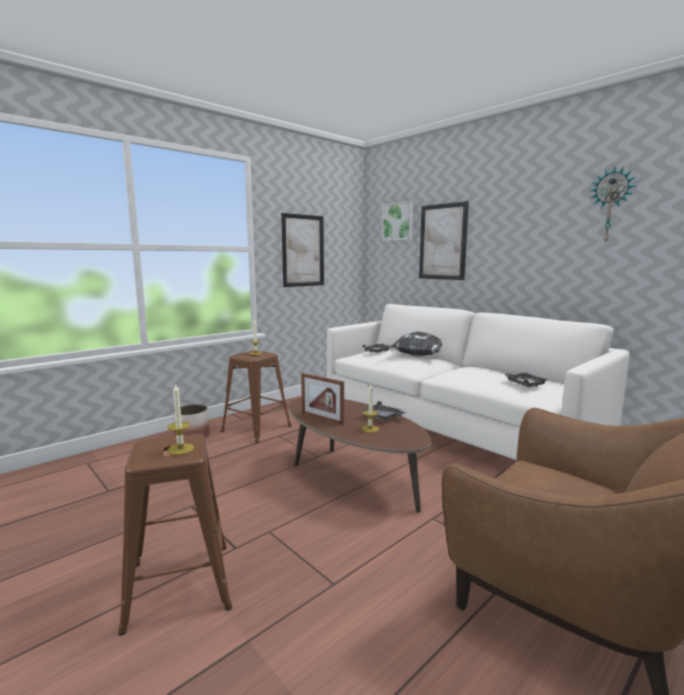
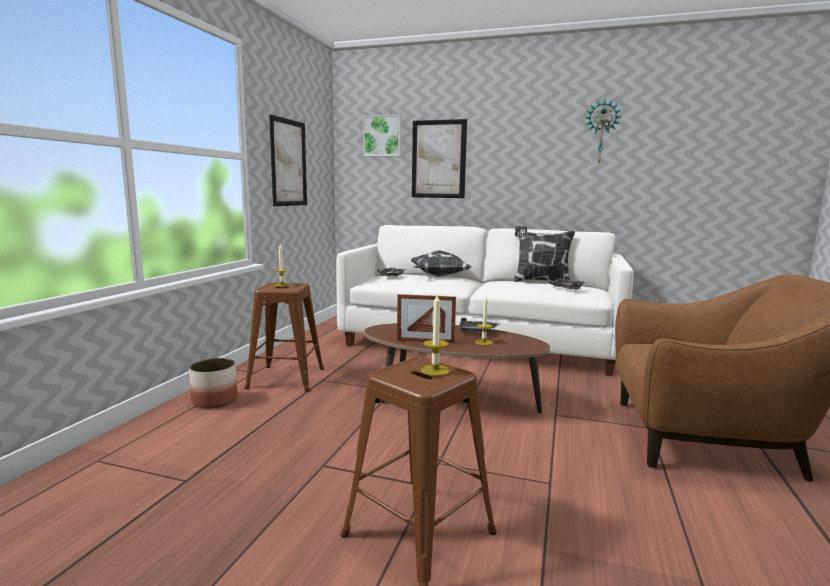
camera: 30 degrees left, 0 degrees up
none -> pillow [514,226,575,282]

